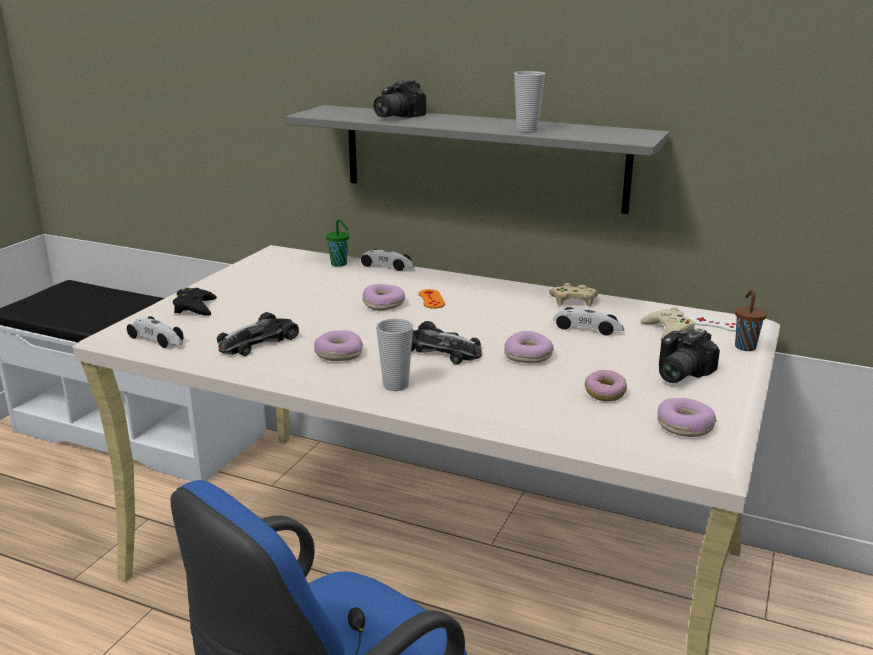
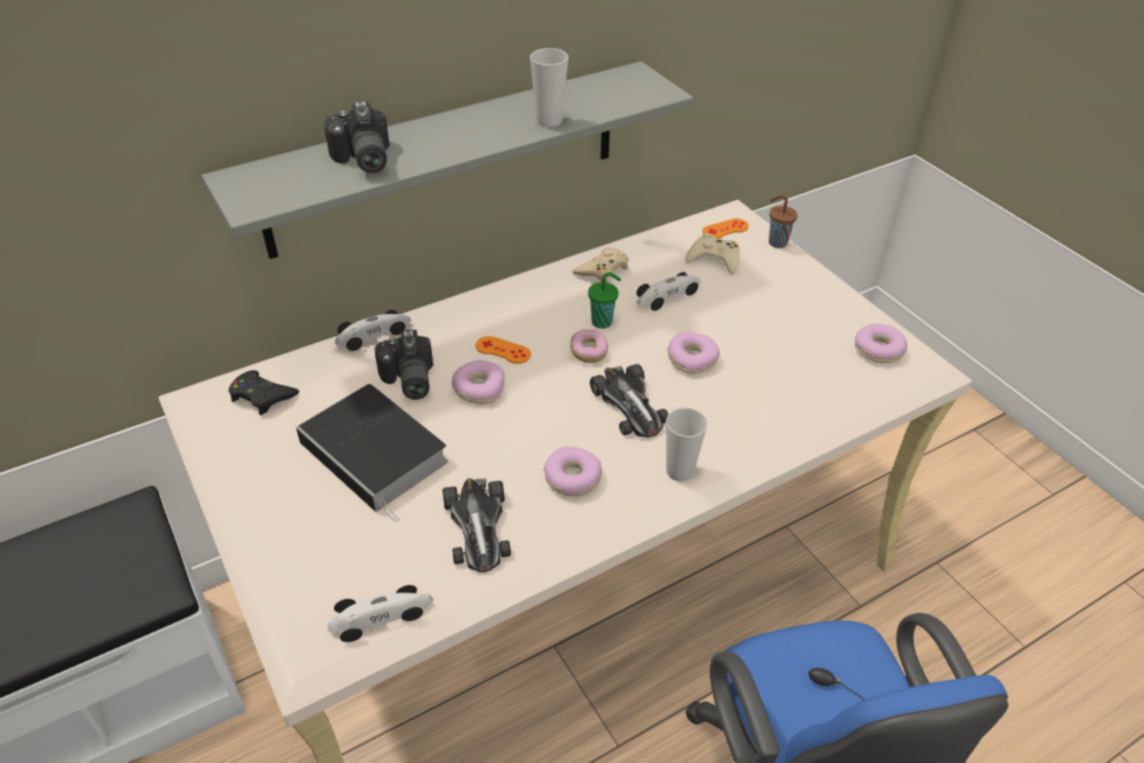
camera: 55 degrees left, 20 degrees up
black game controller [173,288,217,316] -> black game controller moved to [229,370,299,415]
green cup [326,219,349,267] -> green cup moved to [588,272,621,329]
toy car [411,321,482,364] -> toy car turned 90 degrees clockwise [590,364,668,438]
donut [585,370,627,402] -> donut moved to [570,329,608,363]
camera [659,328,720,383] -> camera moved to [375,329,433,400]
white game controller [691,316,736,332] -> orange game controller [702,219,749,239]
none -> book [296,384,448,523]

